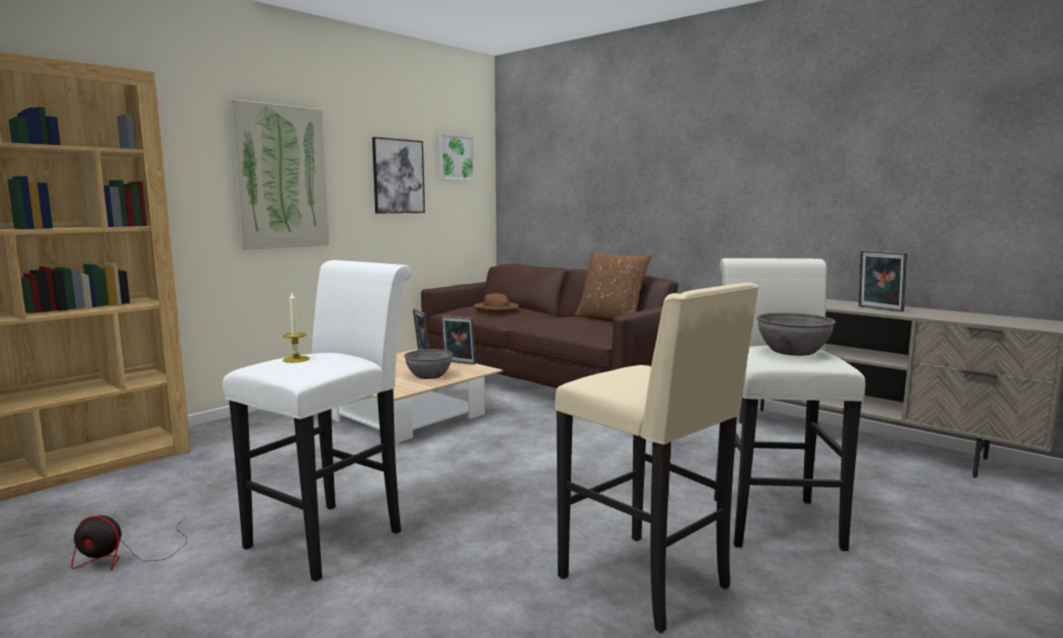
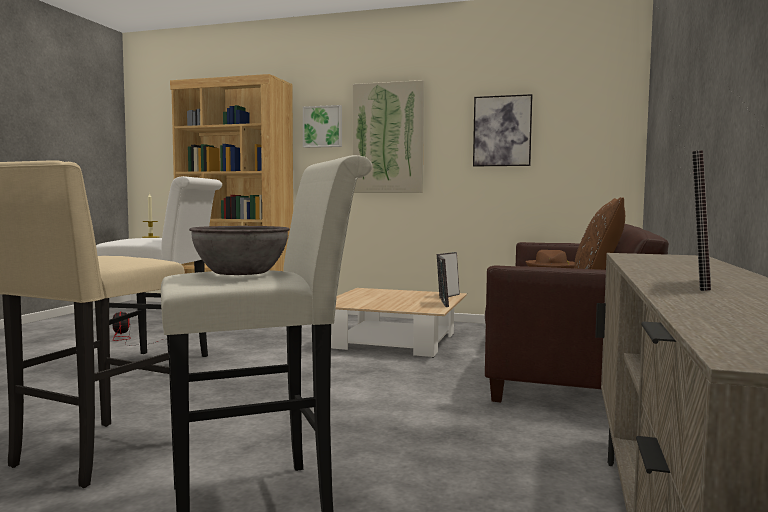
camera: 65 degrees right, 5 degrees down
grey bowl [404,349,453,379] -> none
picture [438,134,474,180] -> picture moved to [303,105,342,148]

